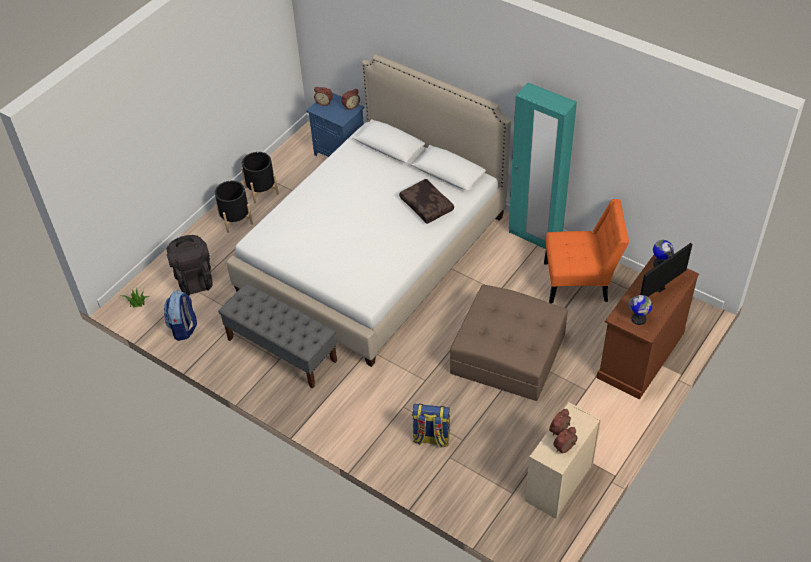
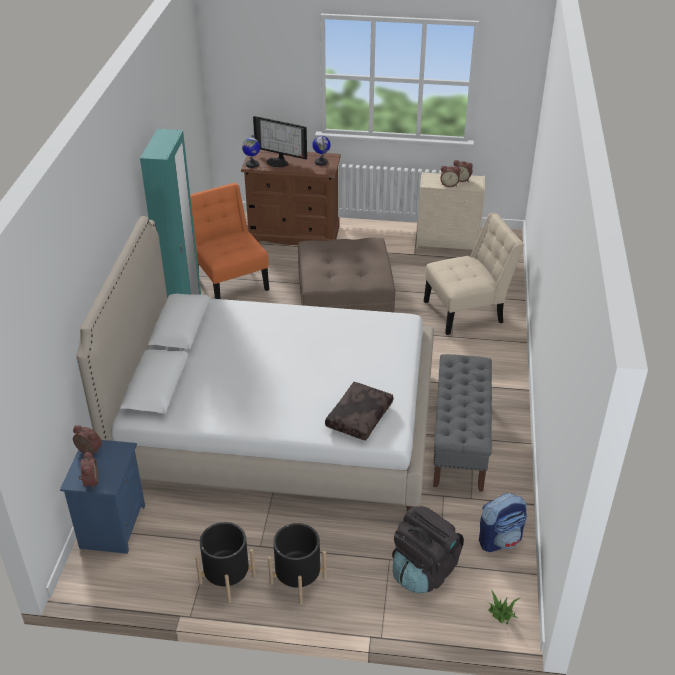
camera: 120 degrees left, 10 degrees down
brown pillow [399,179,454,224] -> brown pillow moved to [325,382,394,441]
backpack [412,404,450,448] -> beige chair [424,213,524,335]

